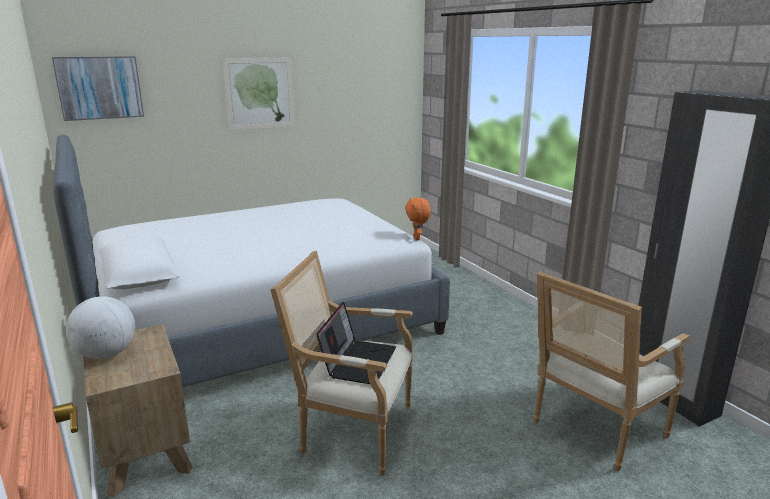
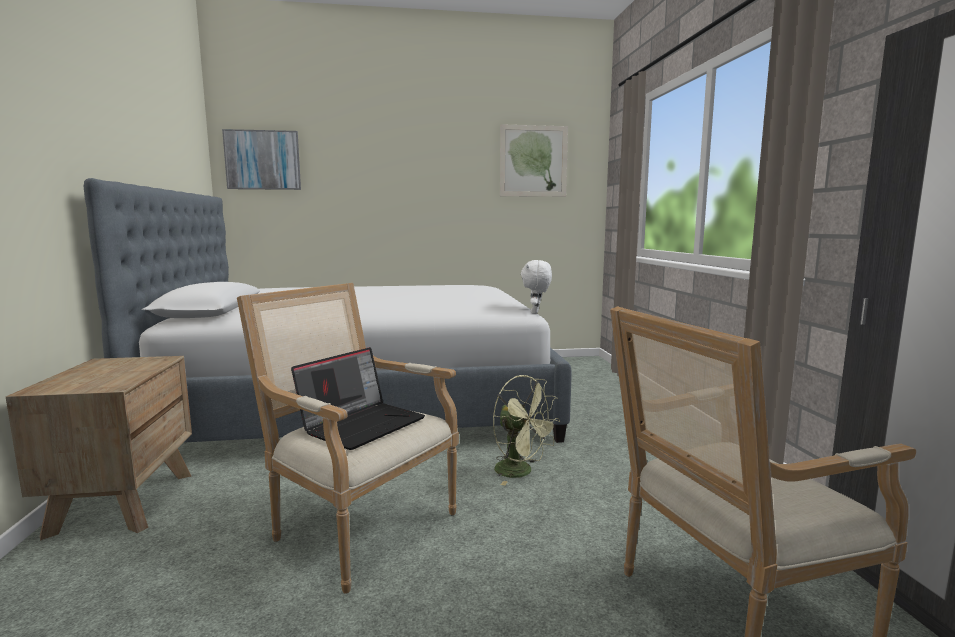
camera: 20 degrees right, 10 degrees down
globe [66,296,135,359] -> none
picture [223,57,295,131] -> picture moved to [500,124,568,197]
orange plush toy [405,198,431,240] -> white plush toy [521,260,552,314]
none -> green fan [493,375,560,485]

